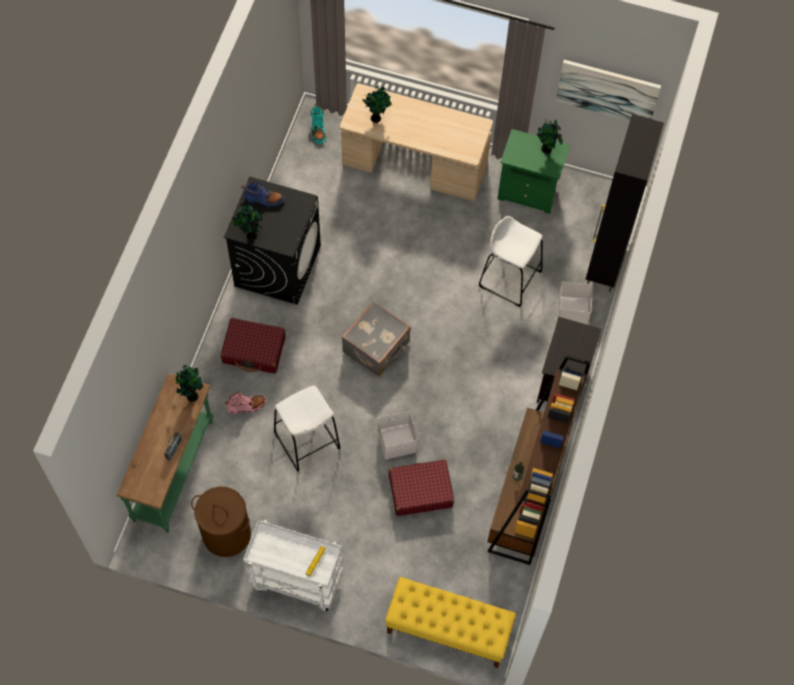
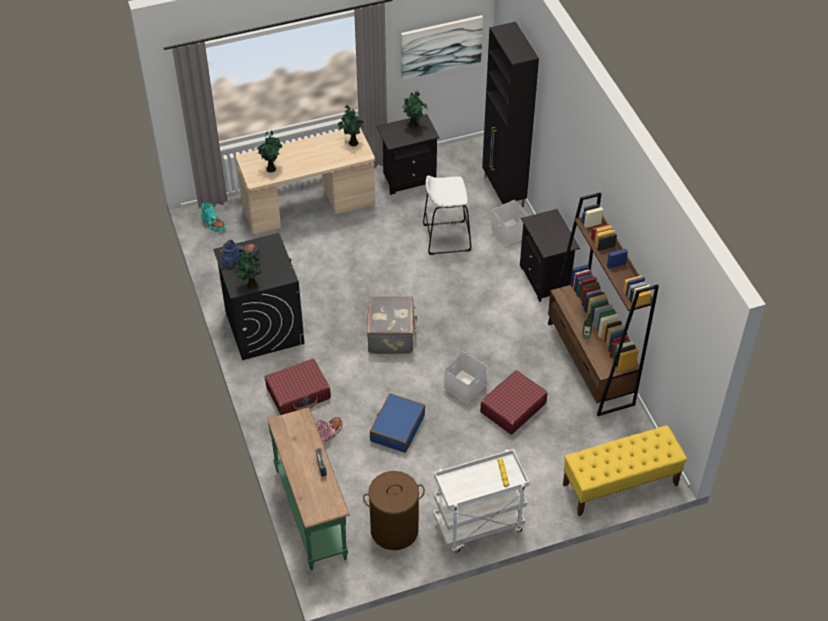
camera: 35 degrees left, 15 degrees down
potted plant [175,365,203,402] -> potted plant moved to [338,105,364,146]
white stool [274,385,341,471] -> blue suitcase [370,393,425,453]
green nightstand [497,129,570,214] -> black nightstand [376,114,440,195]

